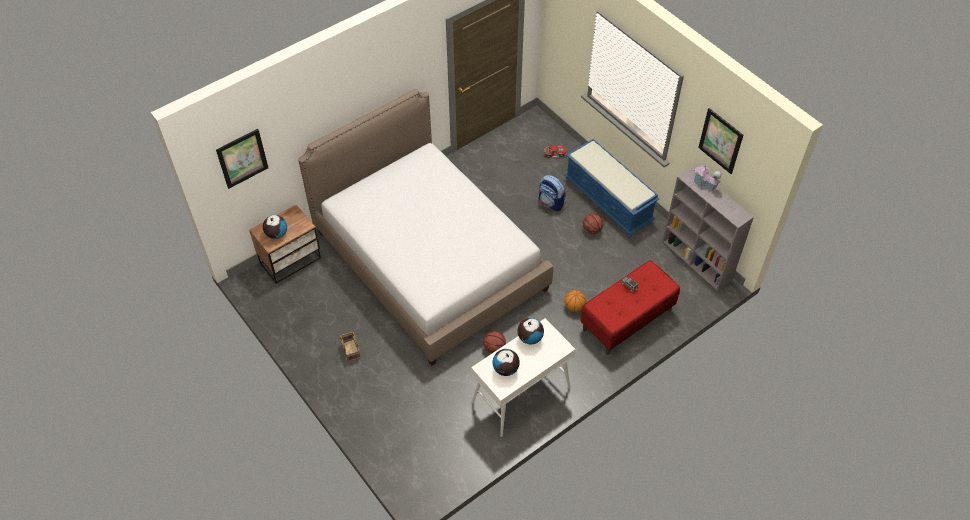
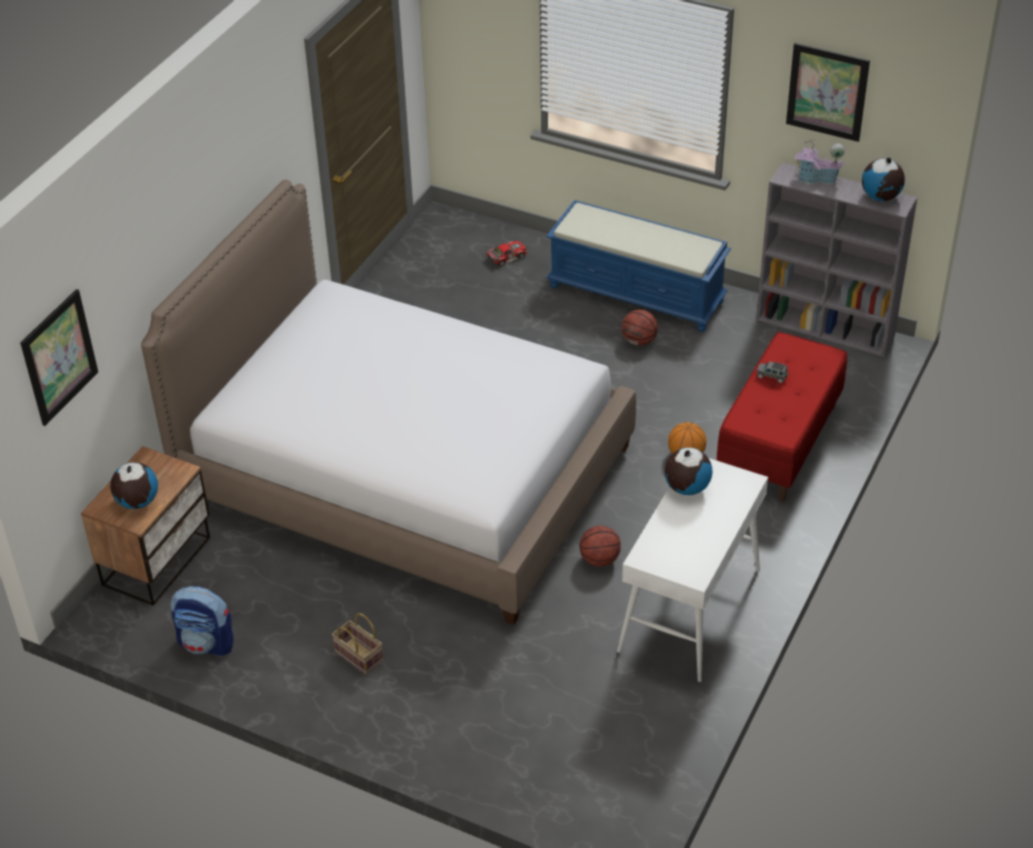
camera: 25 degrees left, 10 degrees down
globe [493,349,520,376] -> globe moved to [862,157,905,201]
backpack [539,175,566,211] -> backpack moved to [171,586,234,656]

